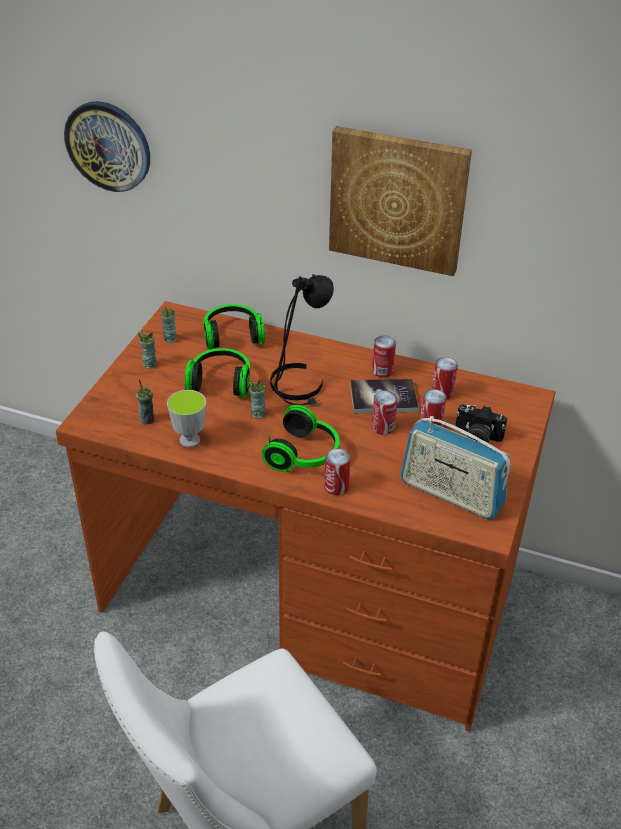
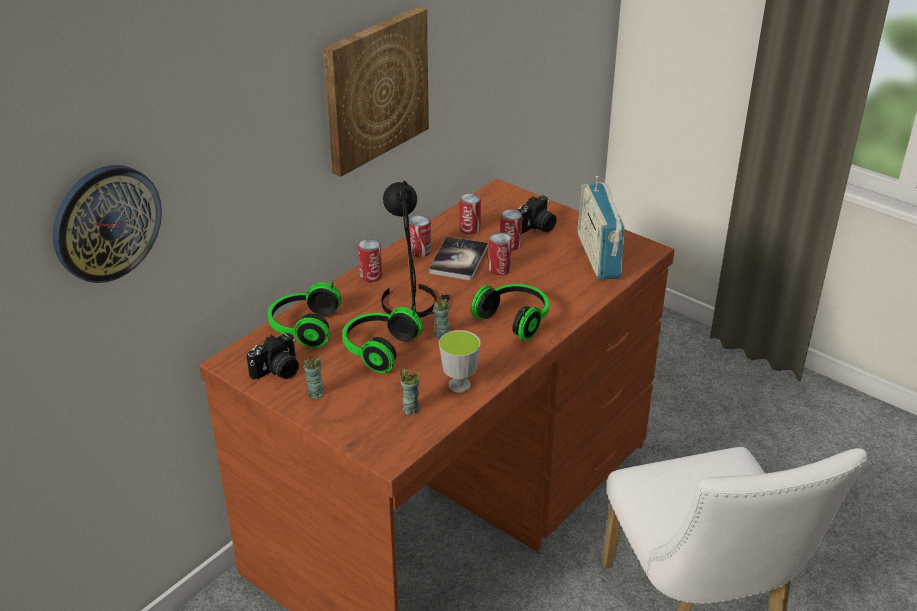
camera: 70 degrees left, 5 degrees down
cup [160,307,177,343] -> camera [246,333,299,380]
can [324,449,350,495] -> can moved to [358,239,382,282]
radio [400,416,511,519] -> radio turned 120 degrees clockwise [578,176,625,280]

